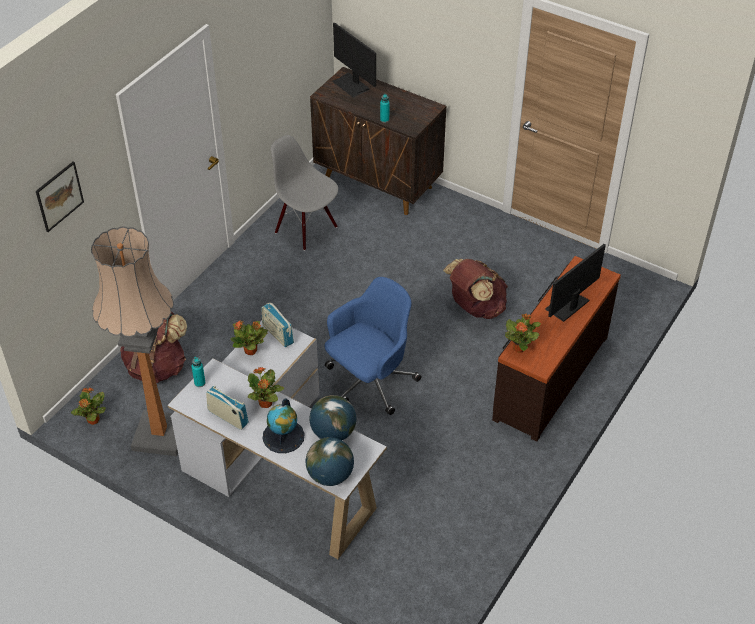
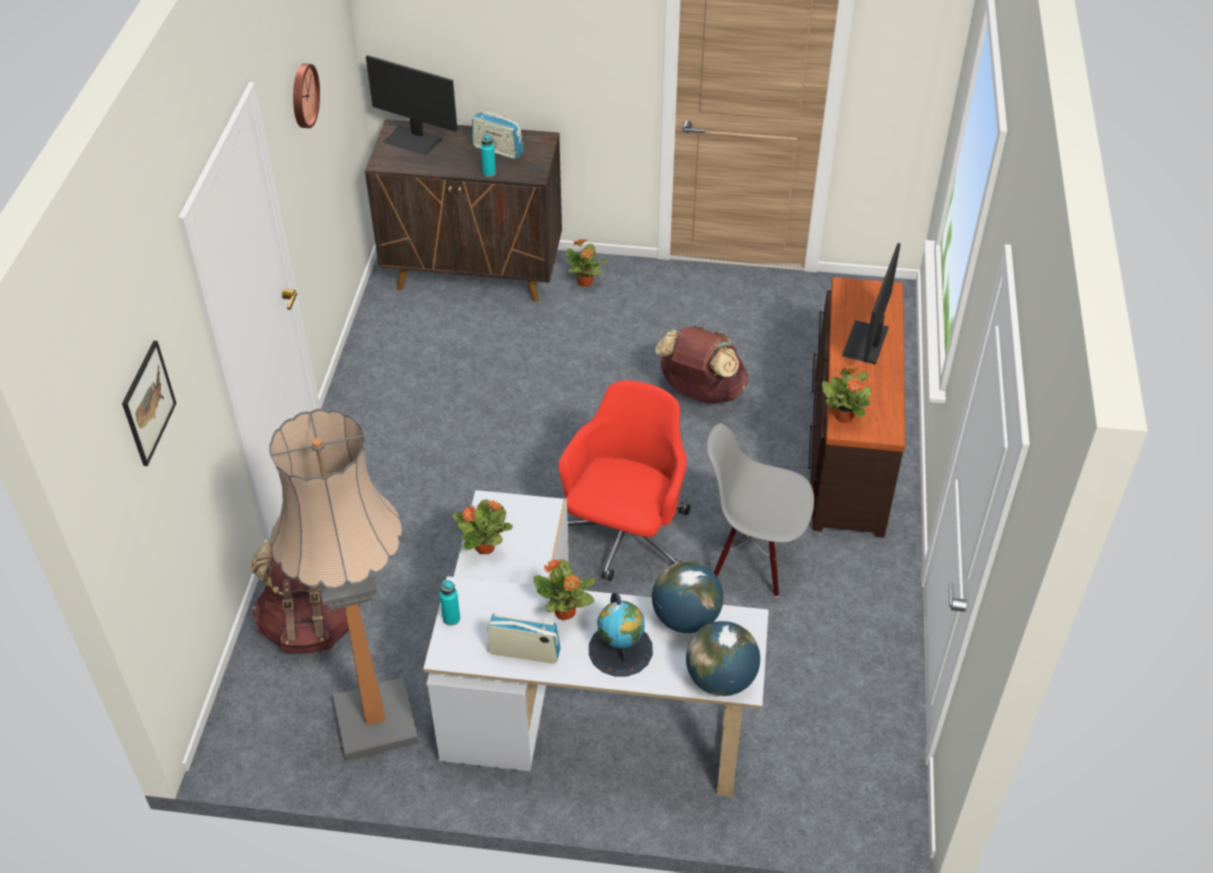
camera: 25 degrees left, 0 degrees up
potted plant [71,387,106,425] -> potted plant moved to [566,238,607,287]
radio [261,303,294,347] -> radio moved to [472,109,523,160]
grey chair [271,135,338,251] -> grey chair moved to [707,423,814,597]
blue office chair [324,277,421,415] -> red office chair [558,380,690,581]
none -> wall clock [293,63,320,128]

